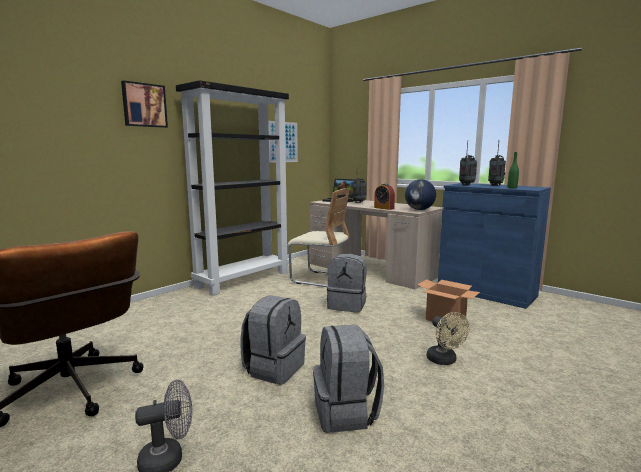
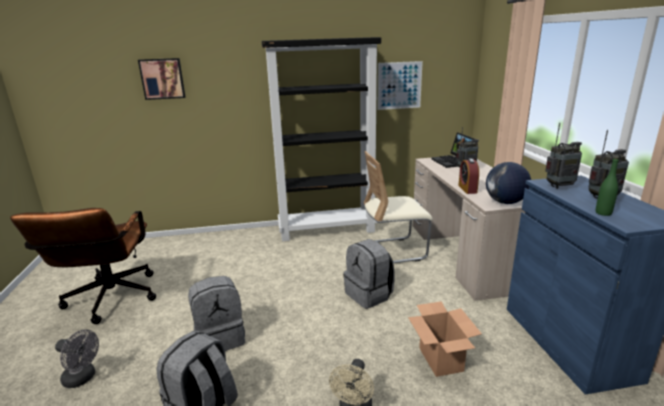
camera: 40 degrees right, 10 degrees up
picture [121,80,168,128] -> picture moved to [138,58,185,100]
beige chair [288,188,350,287] -> beige chair turned 105 degrees clockwise [364,151,433,263]

